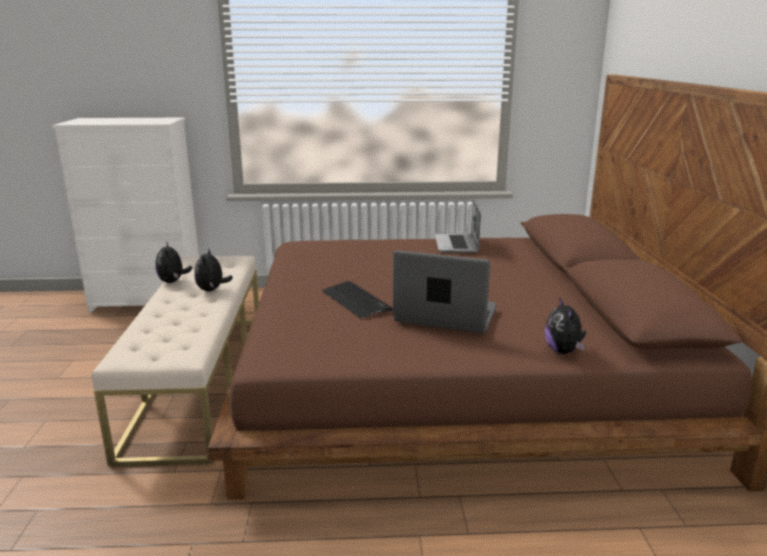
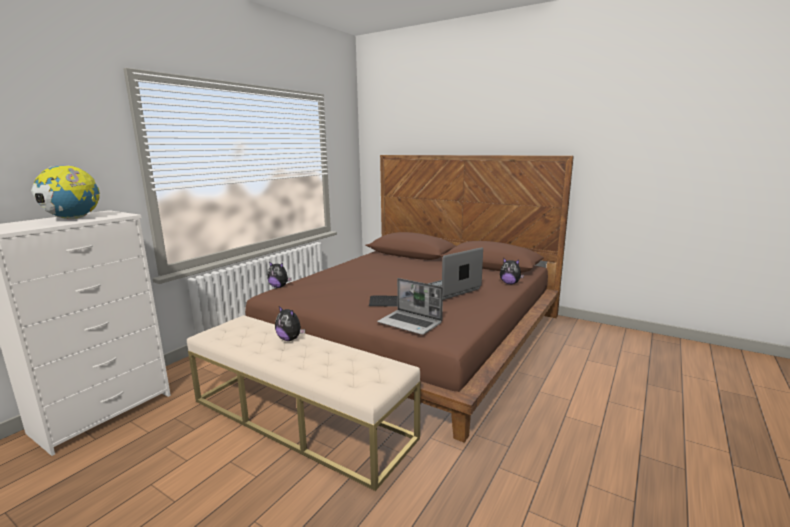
camera: 55 degrees left, 5 degrees down
plush toy [155,242,192,283] -> plush toy moved to [267,262,292,288]
laptop [435,200,481,253] -> laptop moved to [377,278,443,335]
none -> globe [31,166,100,219]

